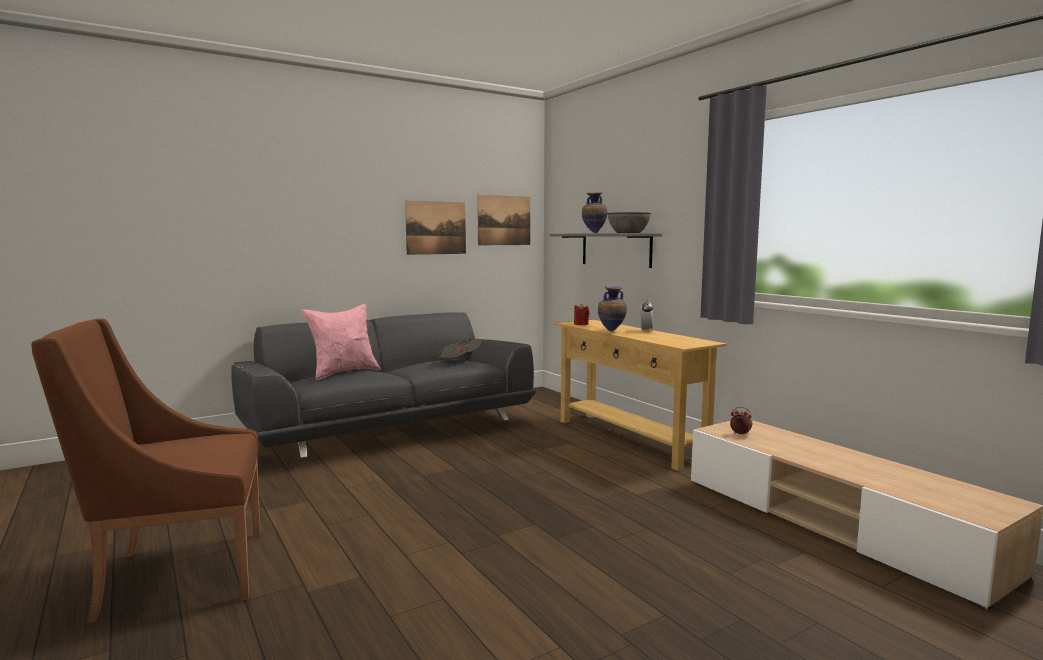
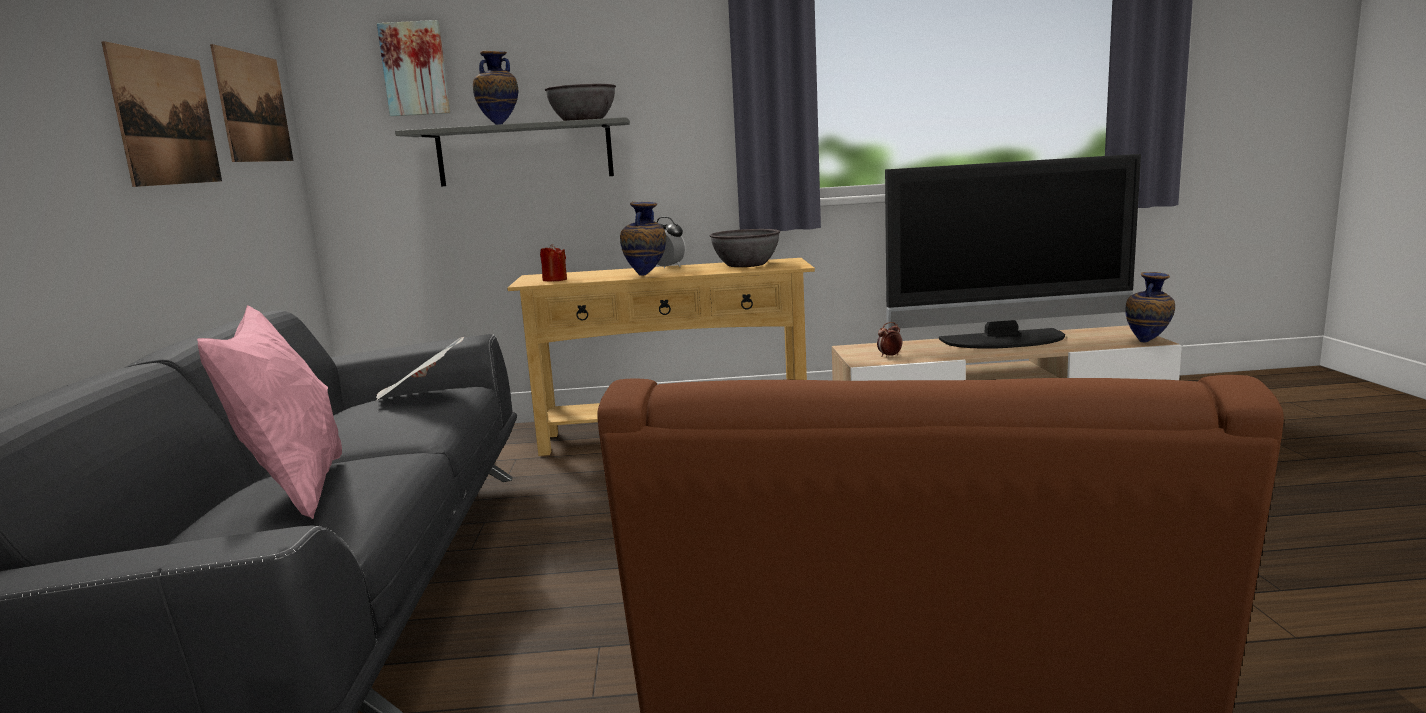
camera: 60 degrees left, 5 degrees up
none -> picture [377,20,450,116]
none -> grey bowl [710,229,780,267]
none -> television [885,154,1141,349]
none -> vase [1125,272,1175,343]

